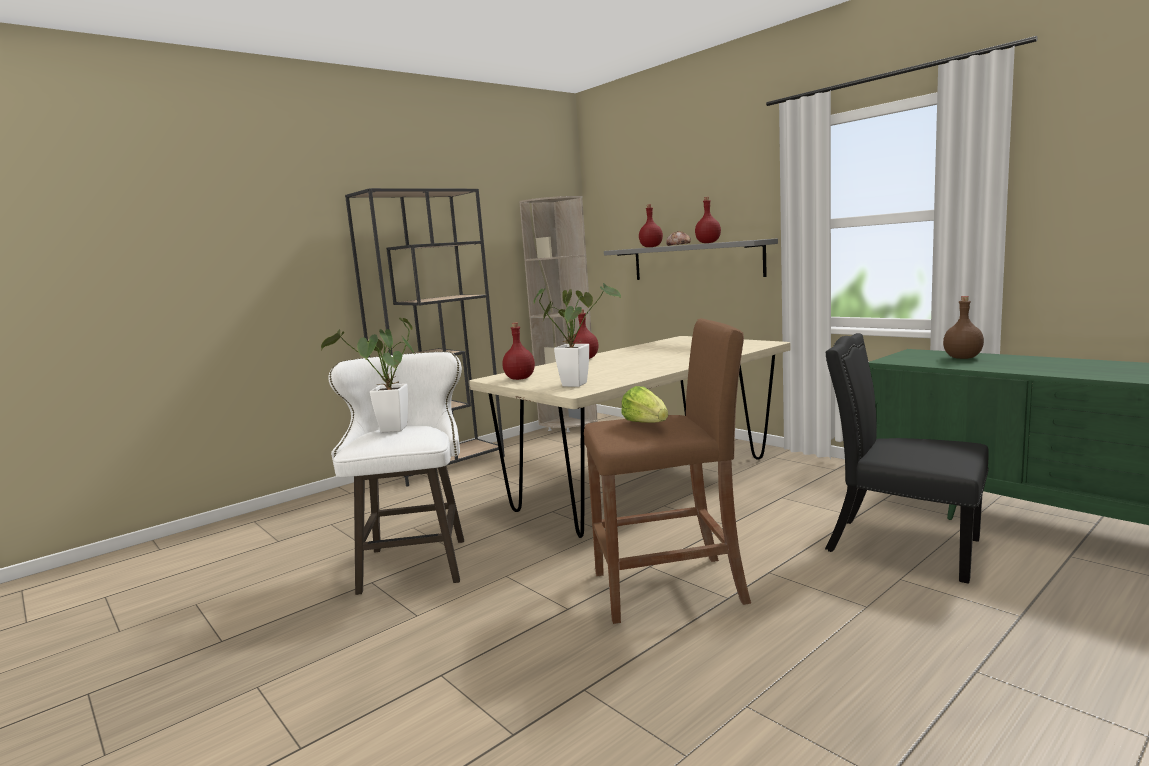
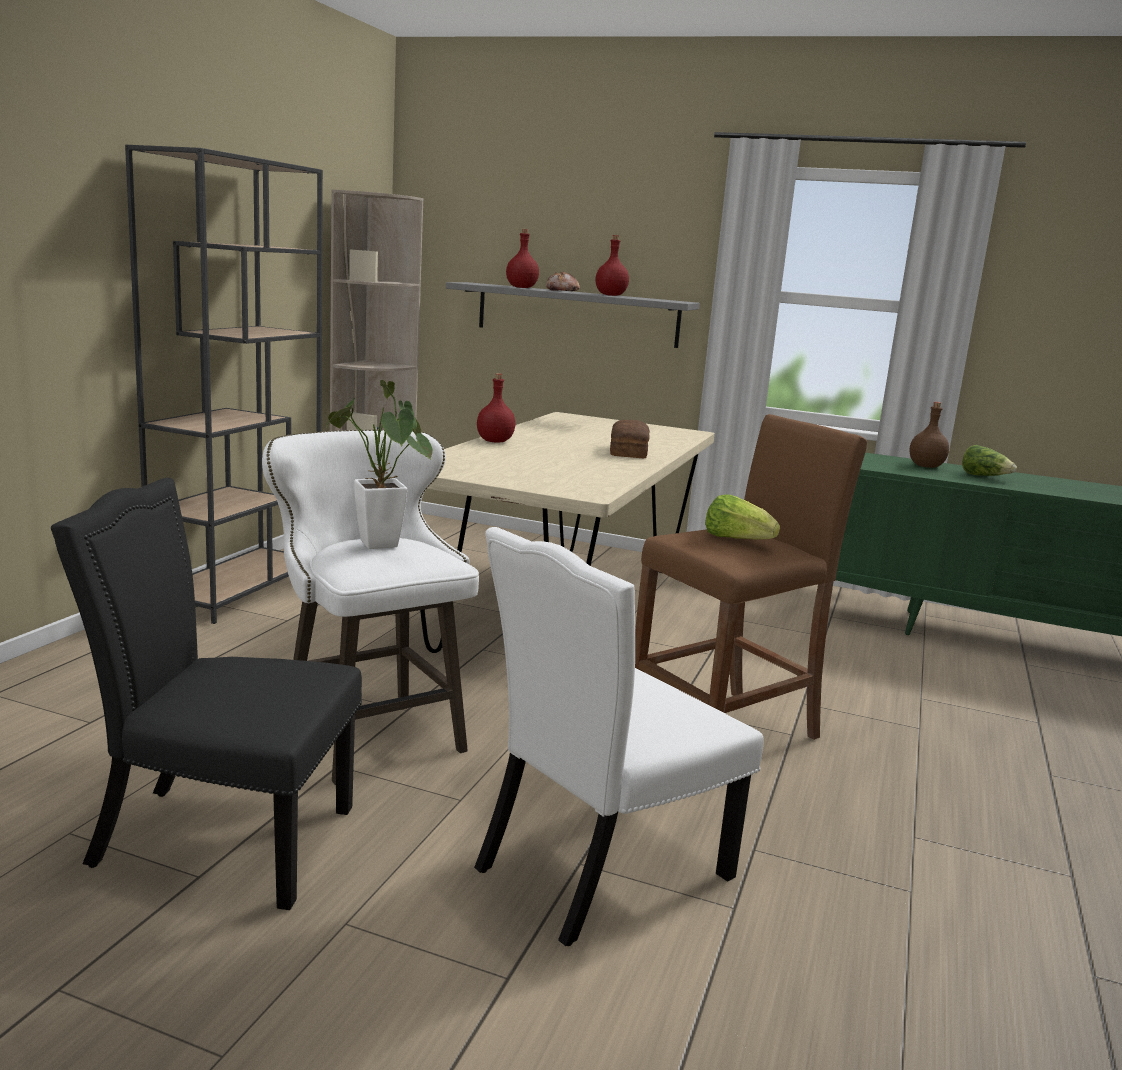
camera: 30 degrees left, 5 degrees up
red bottle [502,323,535,380] -> none
potted plant [534,283,622,387] -> none
black chair [825,333,989,584] -> black chair moved to [51,478,362,910]
none -> white chair [474,527,763,946]
none -> bread [610,420,650,458]
none -> lettuce [962,445,1017,476]

